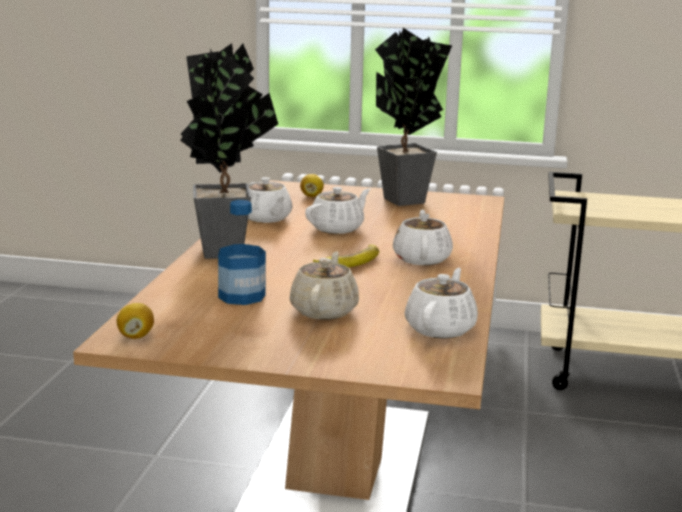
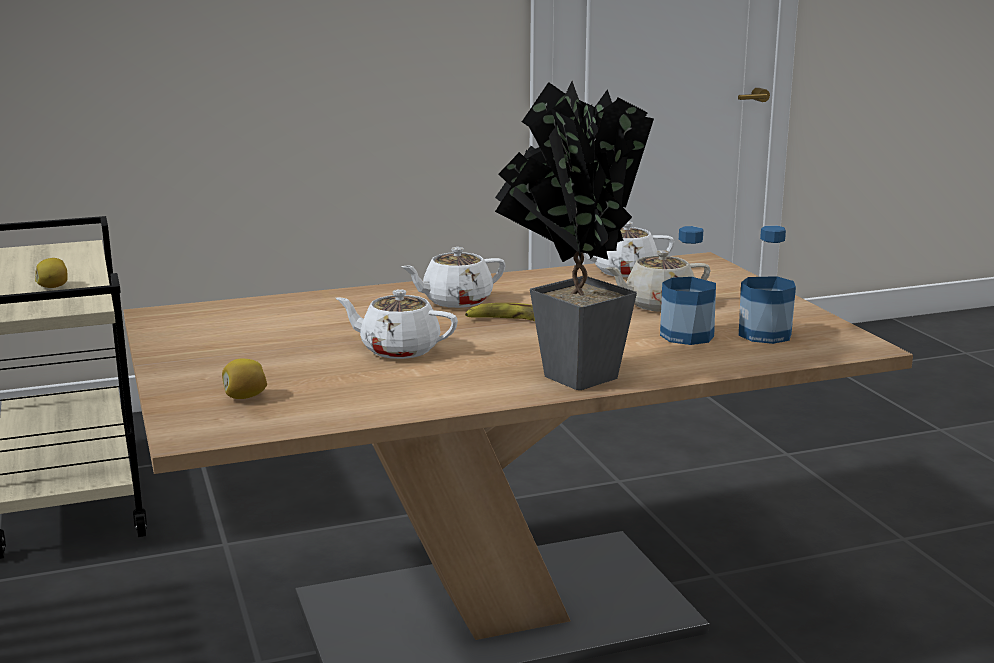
camera: 120 degrees left, 0 degrees up
lemon [116,303,154,339] -> lemon moved to [35,258,67,288]
white teapot [248,177,292,223] -> none
potted plant [375,28,452,206] -> none
none -> bottle [739,226,796,344]

